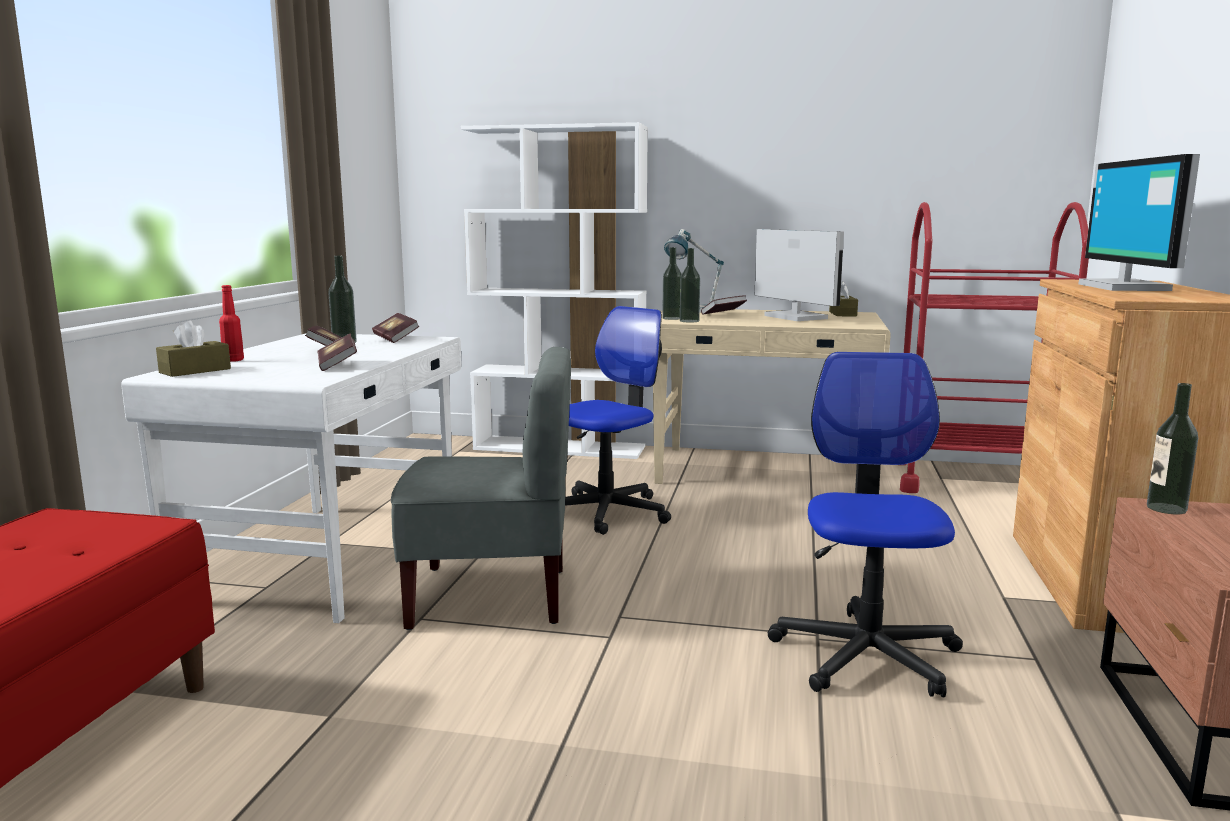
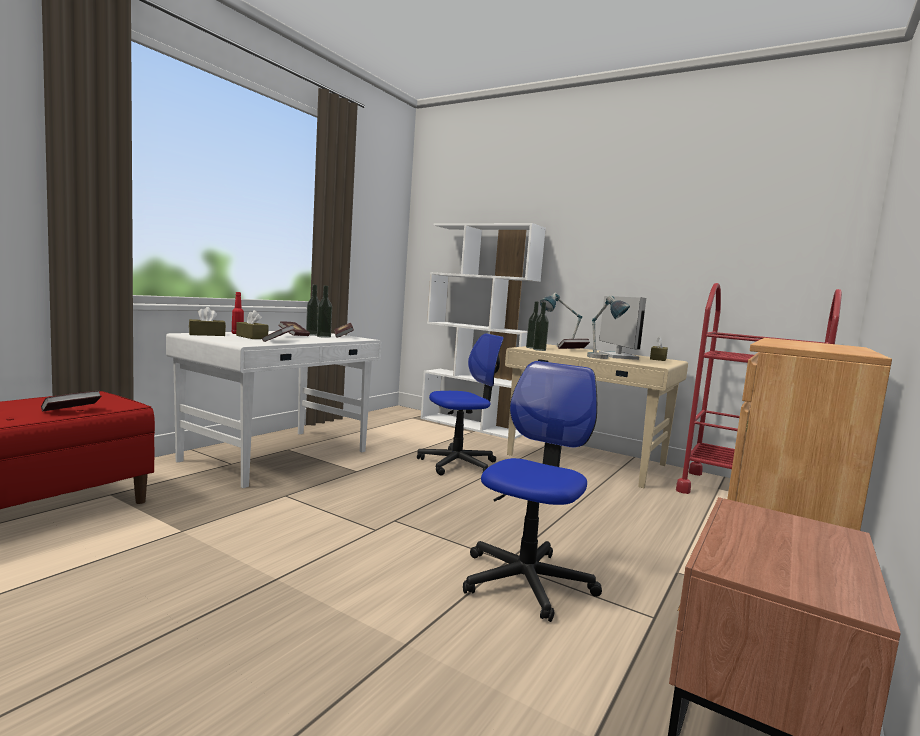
camera: 20 degrees right, 5 degrees down
grey chair [391,347,571,630] -> none
monitor [1079,154,1200,291] -> none
bottle [1147,383,1198,515] -> bottle moved to [317,286,332,338]
none -> book [41,391,101,411]
none -> brown tissue box [236,310,269,339]
none -> table lamp [587,295,630,359]

